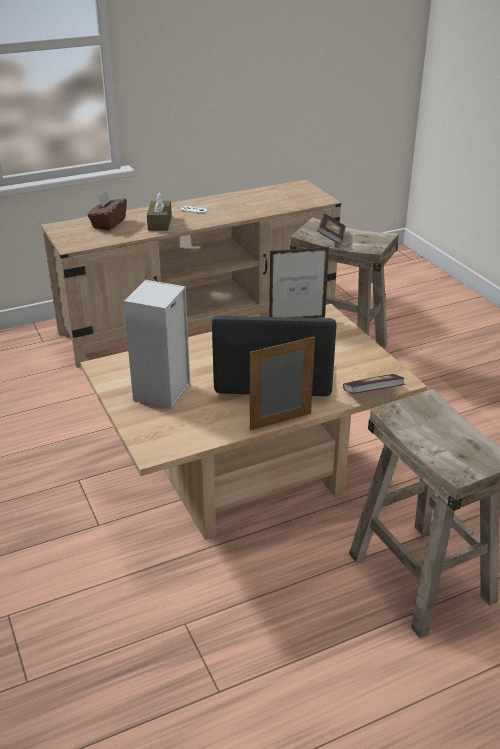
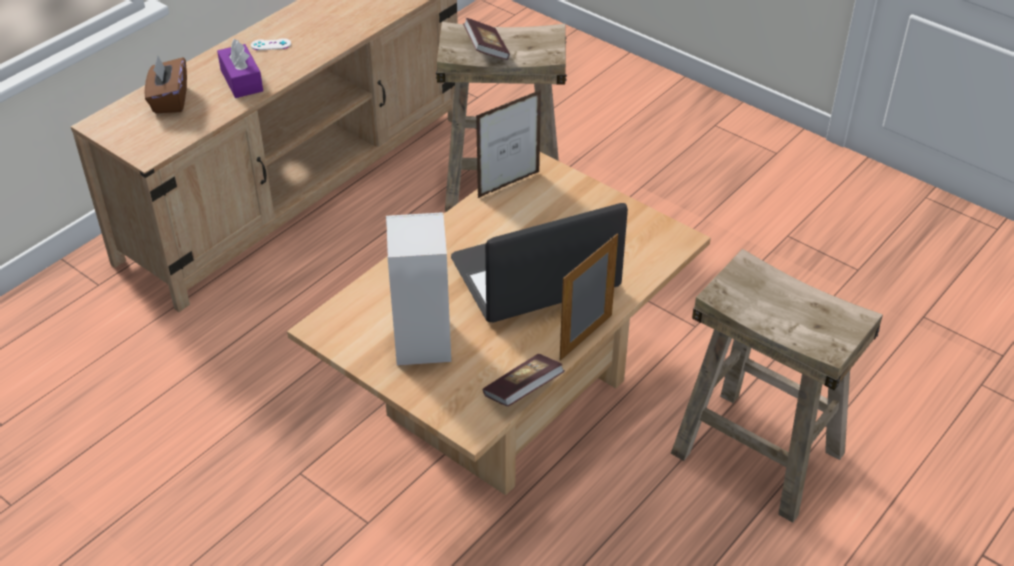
camera: 25 degrees left, 10 degrees up
brown tissue box [147,192,172,231] -> purple tissue box [217,39,263,98]
book [343,374,405,394] -> book moved to [482,354,565,406]

